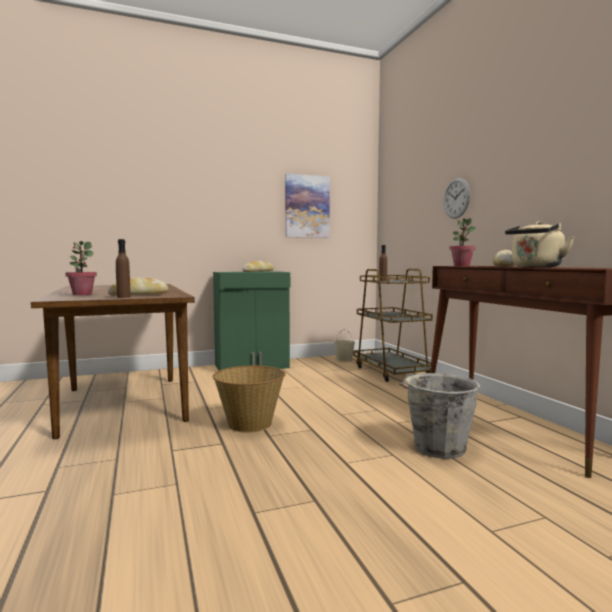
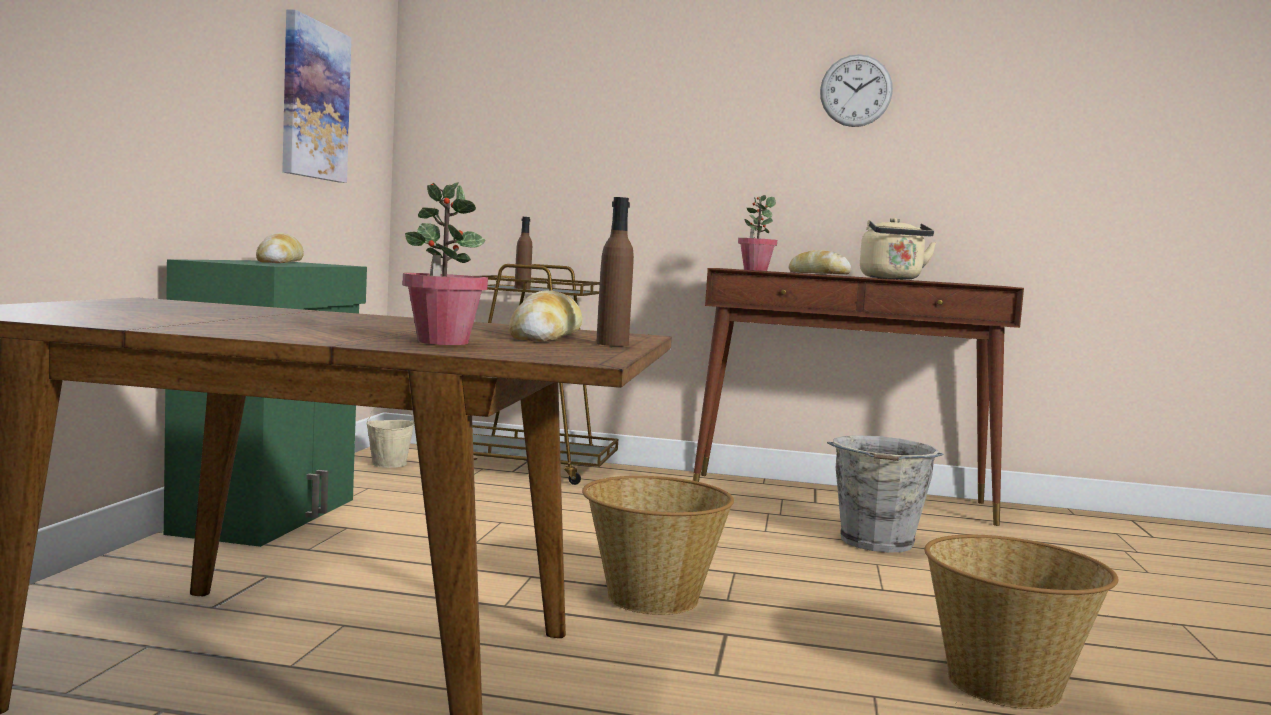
camera: 60 degrees left, 0 degrees up
wall clock [444,178,470,219] -> wall clock moved to [820,54,893,127]
none -> basket [924,535,1119,709]

